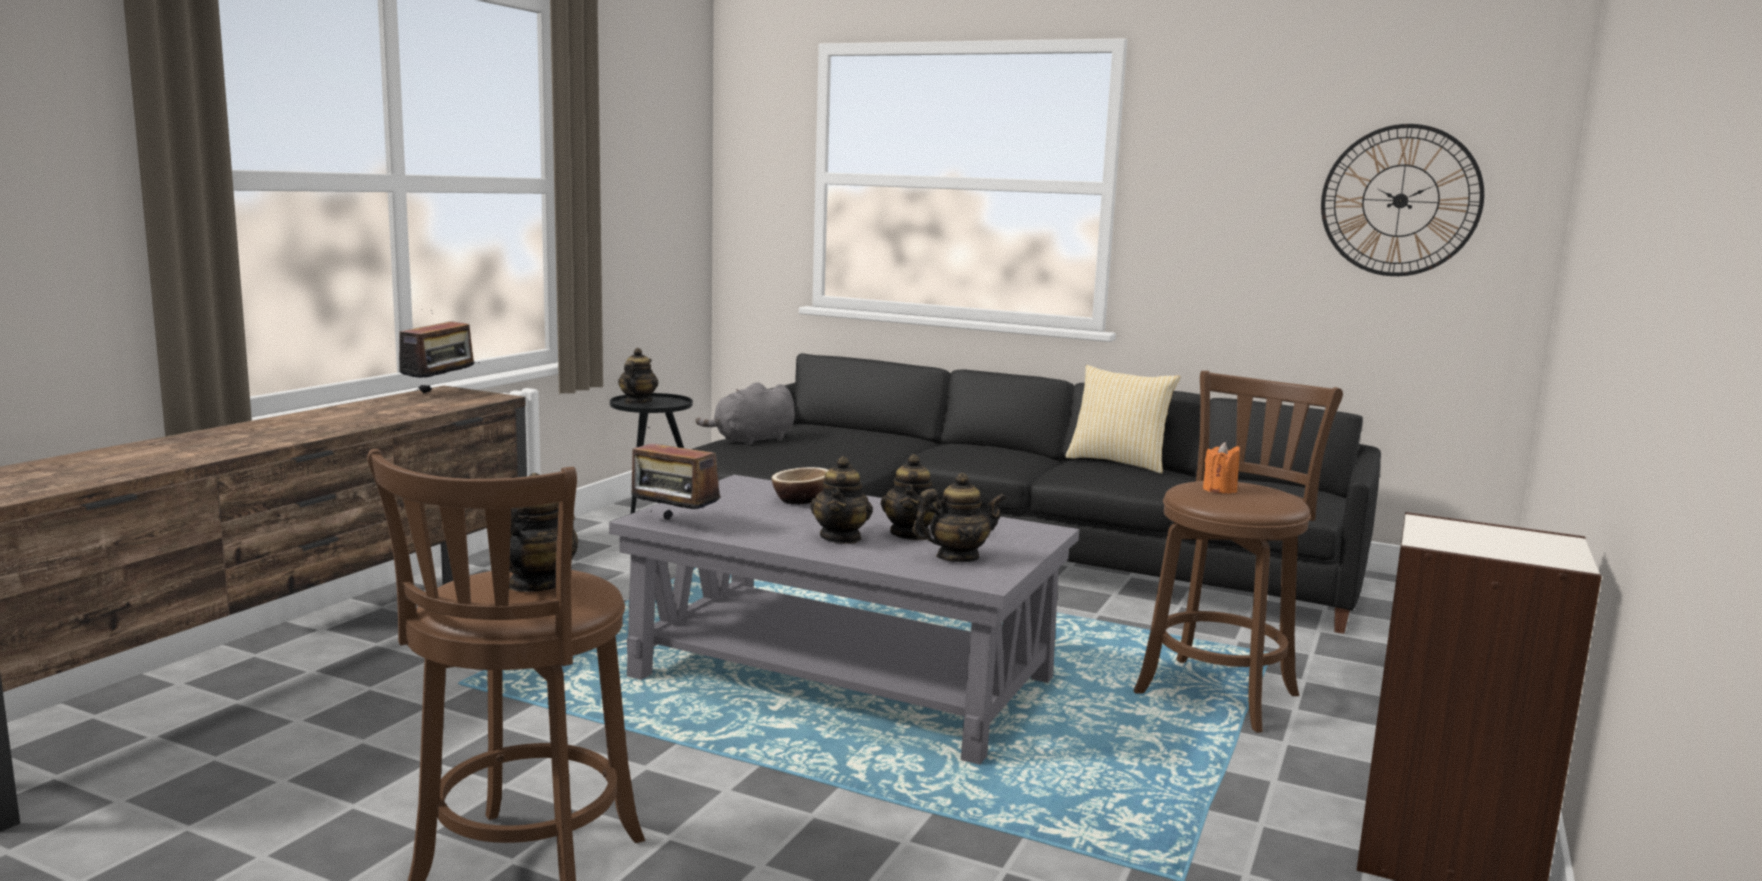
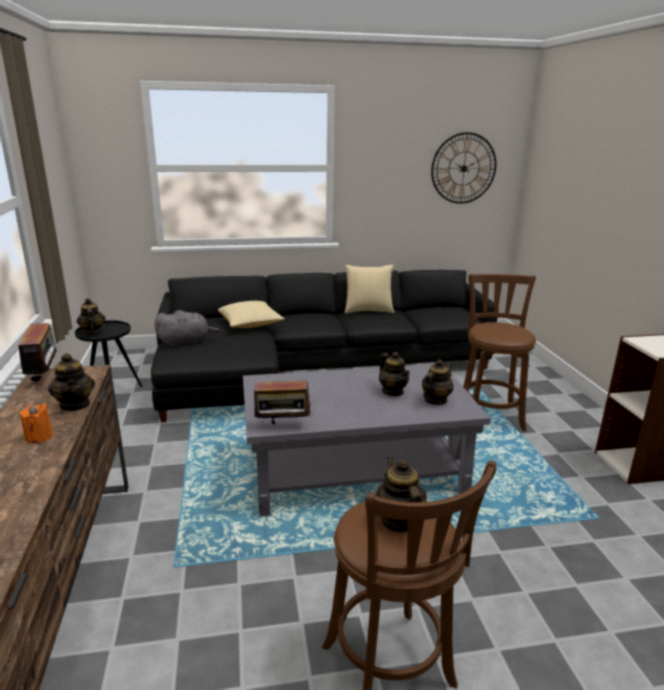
camera: 35 degrees left, 10 degrees up
grey plush toy [695,382,795,445] -> grey plush toy turned 120 degrees counterclockwise [155,310,219,347]
bowl [772,467,828,504] -> none
teapot [810,456,873,544] -> teapot moved to [48,353,95,411]
orange candle [1203,442,1240,493] -> orange candle moved to [20,403,53,444]
none -> pillow [218,301,284,328]

